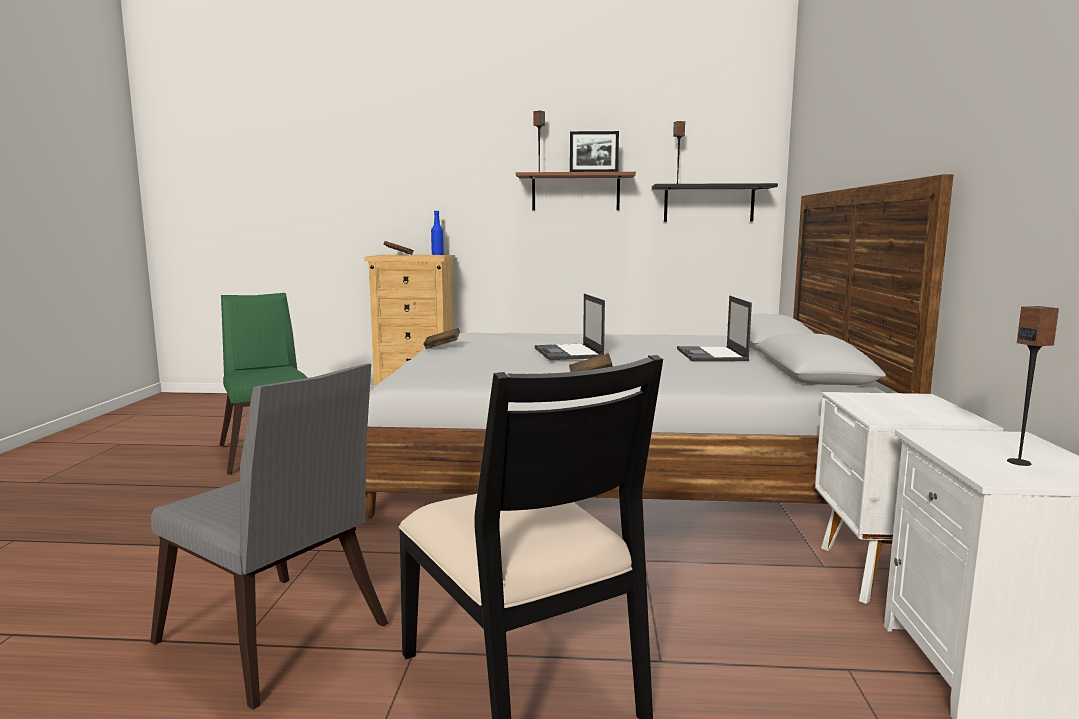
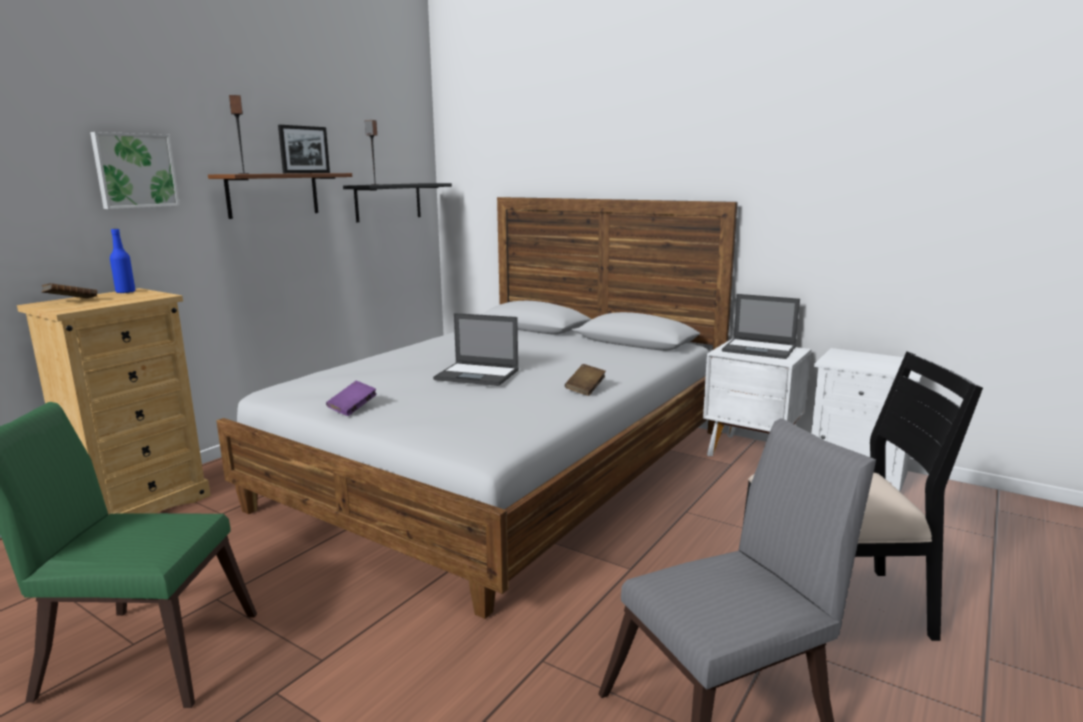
camera: 60 degrees left, 5 degrees up
brown book [423,328,460,349] -> purple book [326,381,377,416]
laptop [677,296,752,362] -> laptop moved to [722,294,800,359]
speaker [1007,306,1059,466] -> none
none -> picture [90,132,180,209]

